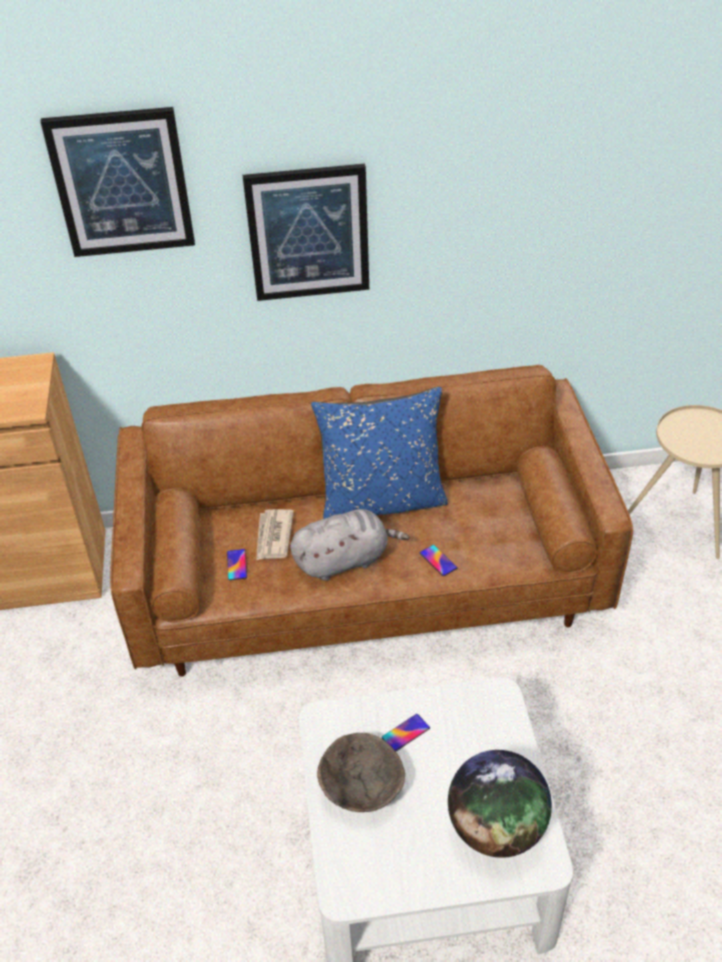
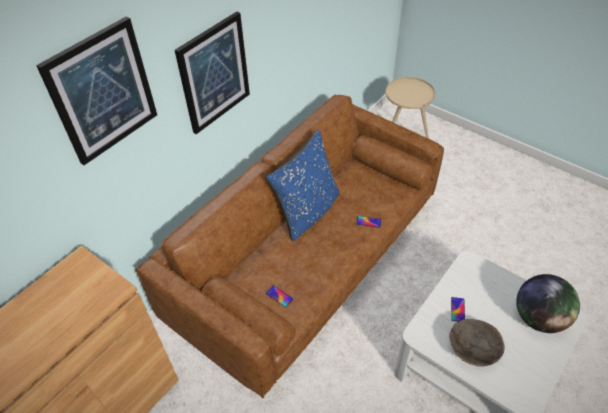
camera: 45 degrees left, 5 degrees up
newspaper [256,509,294,560] -> none
grey plush toy [290,509,409,581] -> none

